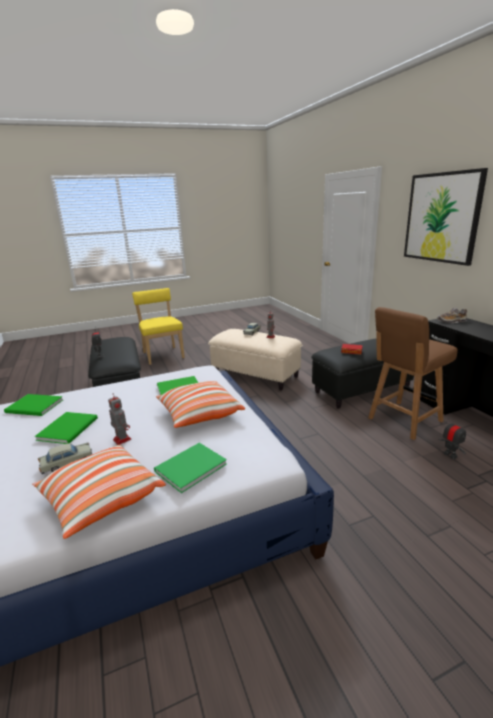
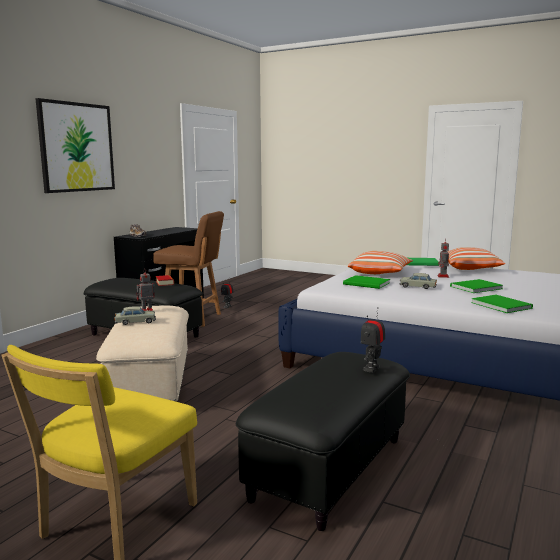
camera: 130 degrees left, 10 degrees down
beige toy car [38,442,92,474] -> beige toy car moved to [400,273,437,289]

